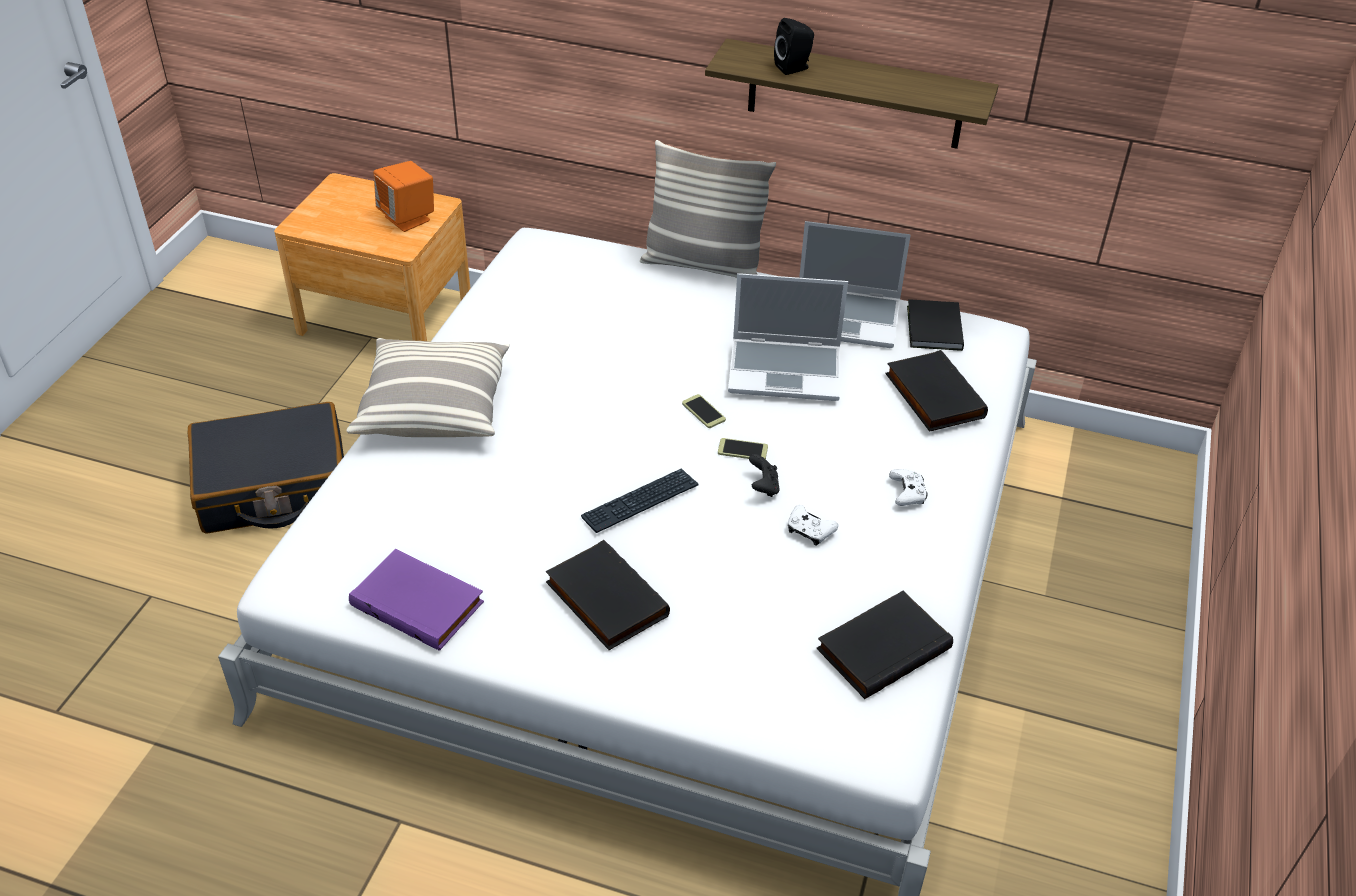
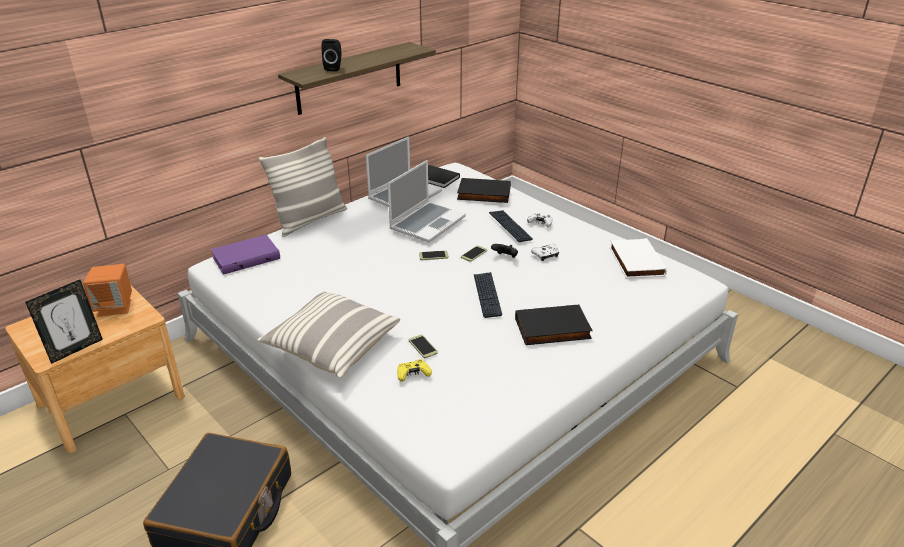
camera: 60 degrees left, 10 degrees down
purple book [349,549,484,651] -> purple book moved to [211,235,280,275]
black book [816,591,953,699] -> white book [610,238,667,278]
none -> picture frame [25,280,103,364]
none -> yellow game controller [397,359,432,382]
none -> phone [409,335,438,358]
none -> keyboard [489,210,533,242]

